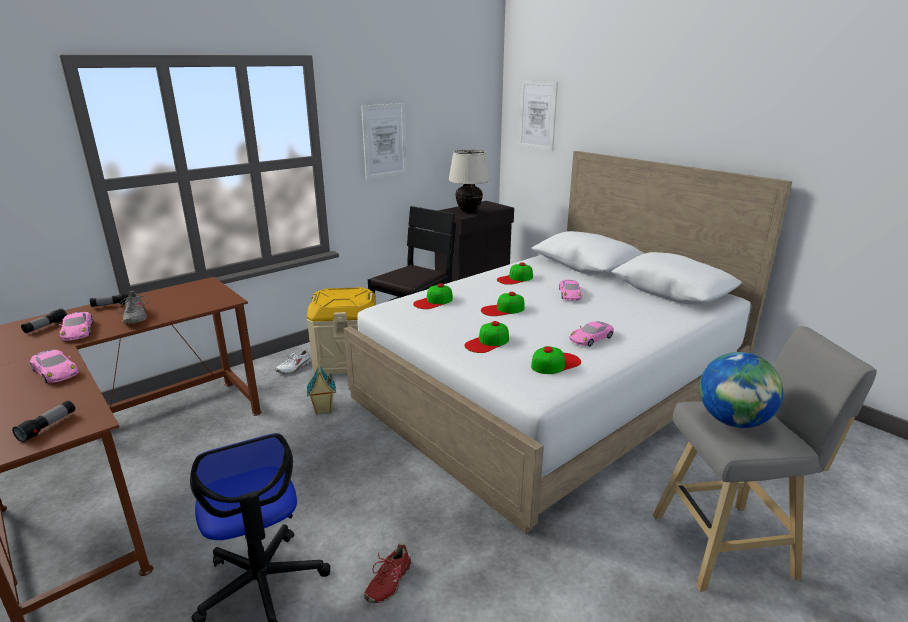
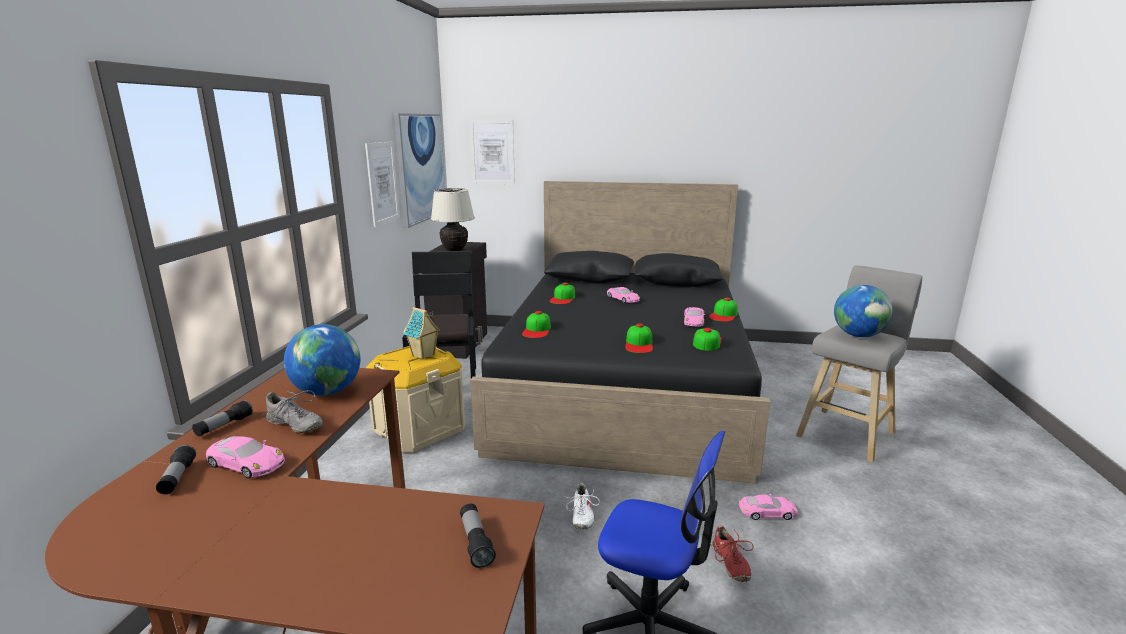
camera: 40 degrees left, 5 degrees down
pink toy car [29,350,79,383] -> pink toy car moved to [739,494,798,520]
white shoe [276,348,312,374] -> white shoe moved to [564,483,600,530]
toy house [307,364,336,414] -> toy house moved to [403,307,440,359]
white bed [343,151,792,534] -> black bed [470,181,770,483]
cap [481,292,525,316] -> cap moved to [709,298,738,322]
none -> globe [284,324,360,396]
none -> picture [394,113,445,228]

